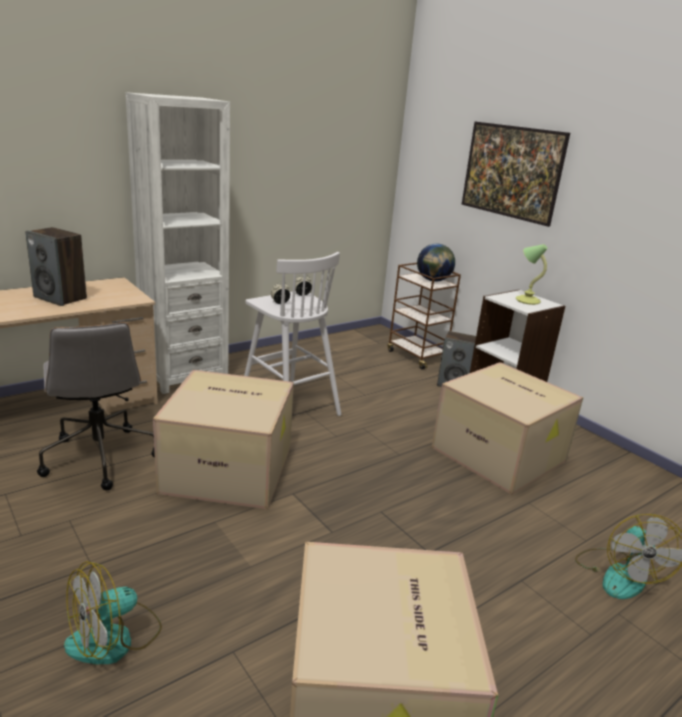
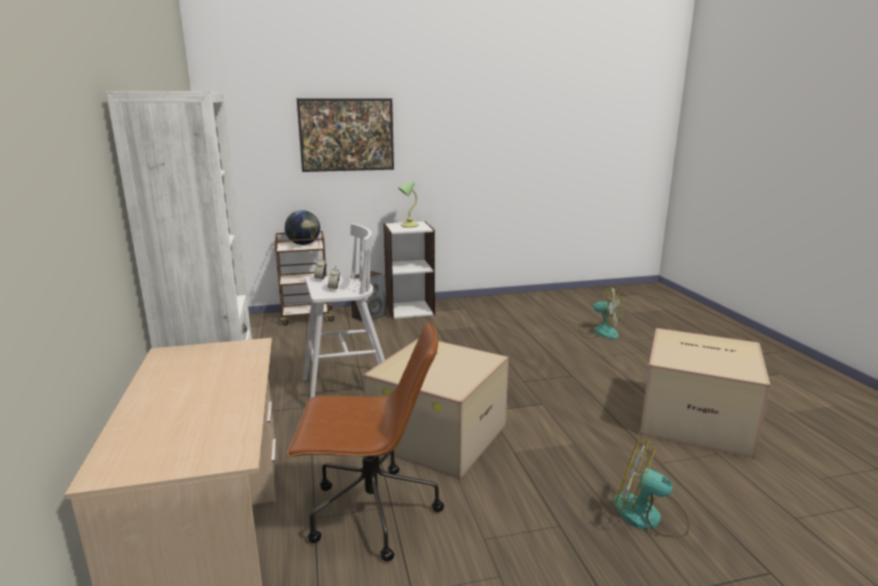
camera: 65 degrees left, 5 degrees down
speaker [25,227,87,306] -> none
grey office chair [37,322,155,490] -> brown office chair [287,321,444,561]
fan [64,561,162,664] -> fan turned 135 degrees clockwise [614,440,689,538]
cardboard box [432,362,583,495] -> none

